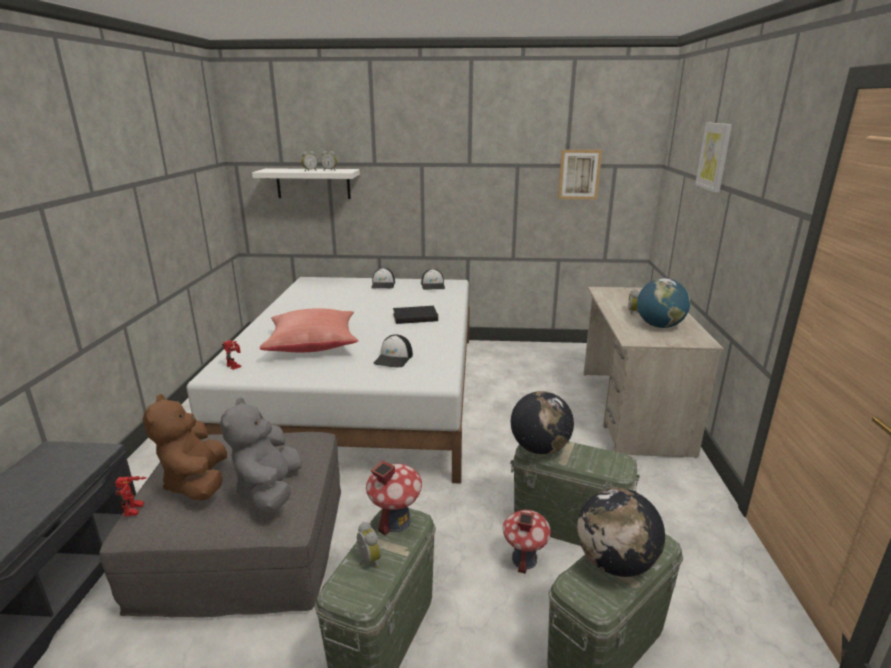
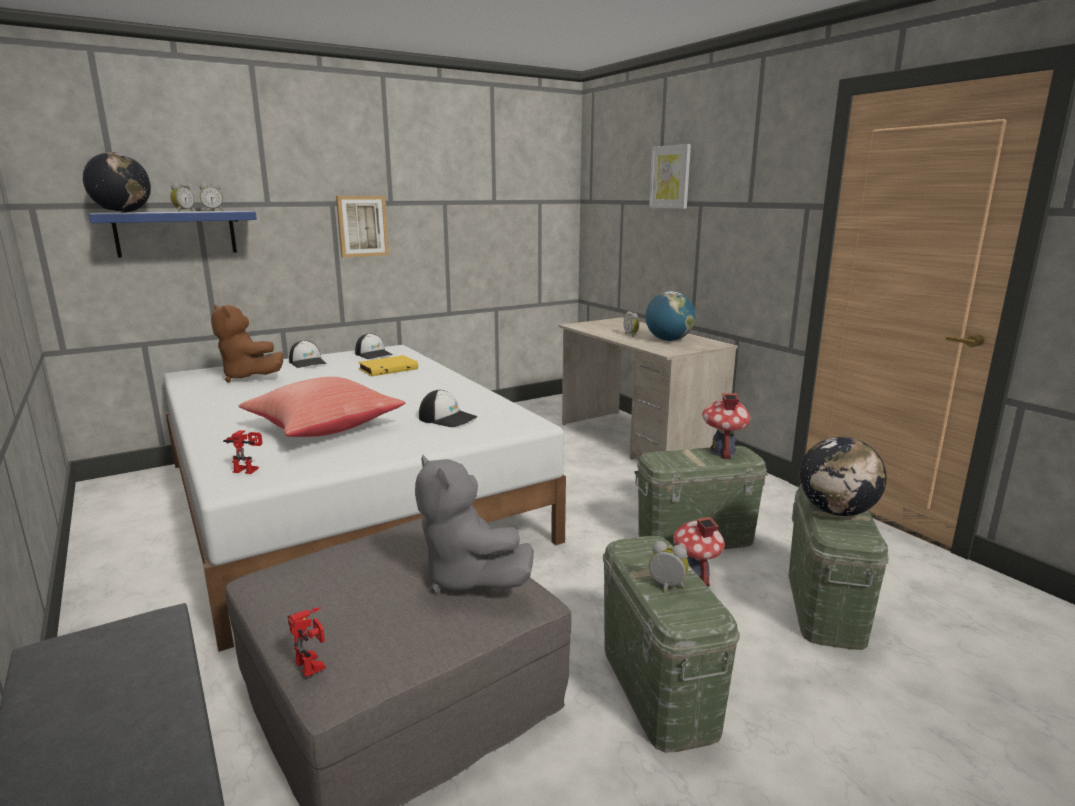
camera: 35 degrees left, 5 degrees down
brown plush toy [143,394,227,501] -> brown plush toy moved to [211,305,283,383]
white shelf [252,168,360,199] -> blue shelf [89,211,257,257]
toy house [366,460,422,535] -> toy house moved to [702,393,751,459]
cap [374,335,413,367] -> cap turned 45 degrees counterclockwise [419,390,477,427]
black book [393,306,438,324] -> none
globe [511,391,574,454] -> globe moved to [83,152,151,213]
picture [558,150,602,199] -> picture moved to [336,196,389,258]
none -> yellow book [358,355,418,376]

